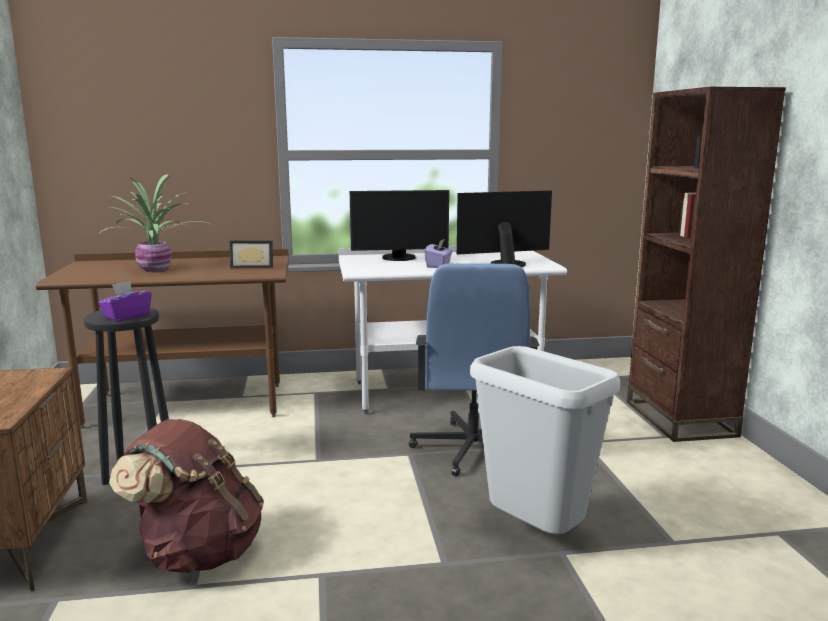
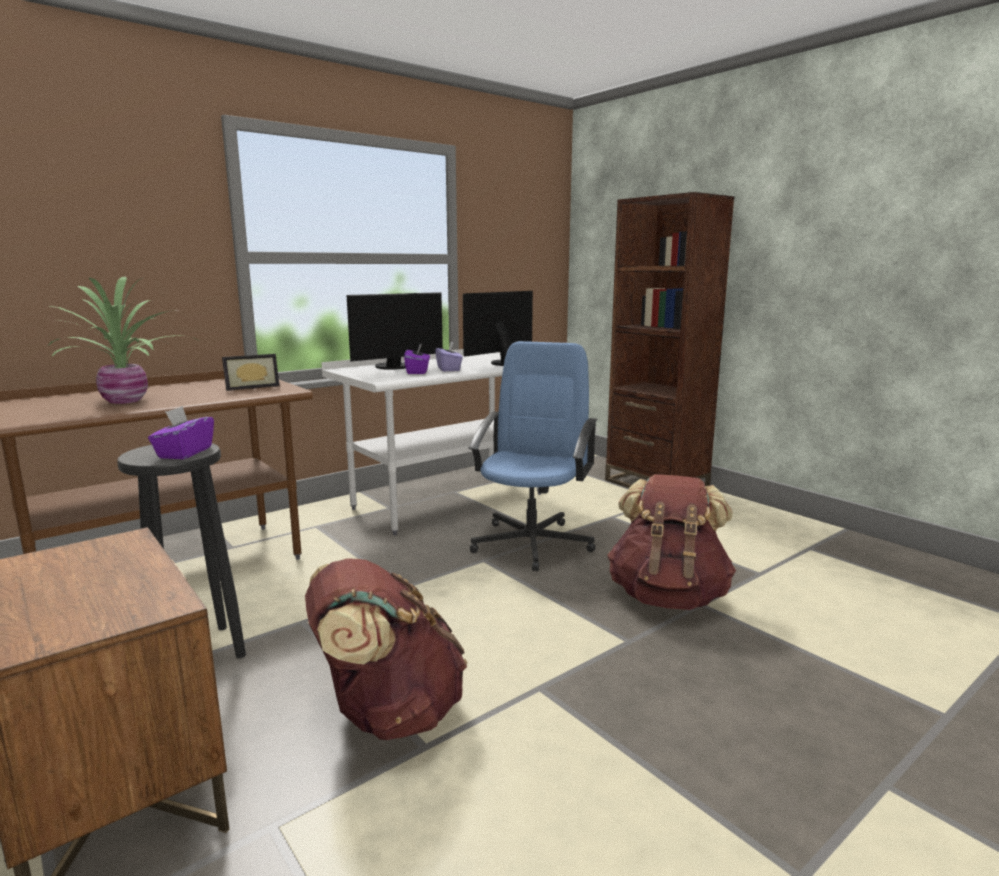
camera: 30 degrees left, 0 degrees up
blue office chair [408,263,540,477] -> blue office chair turned 135 degrees counterclockwise [469,341,598,572]
grey trash can [470,346,620,534] -> brown backpack [607,474,736,610]
none -> purple tissue box [404,344,430,374]

